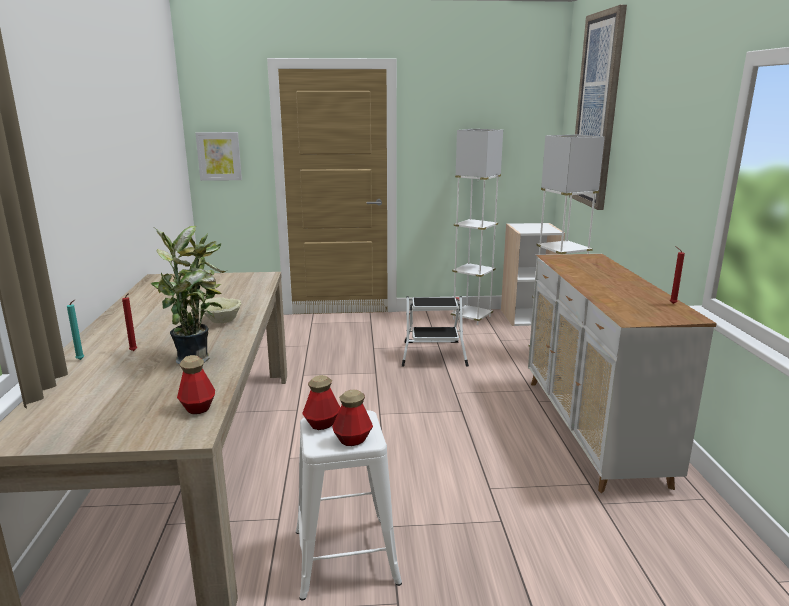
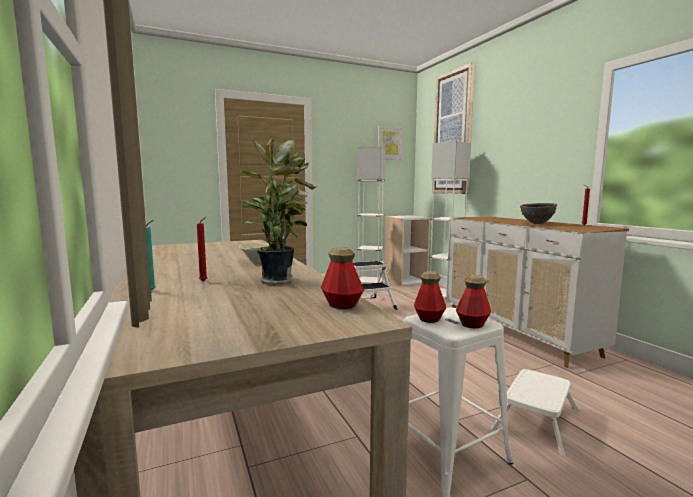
camera: 20 degrees left, 10 degrees down
picture [195,132,242,181] -> picture moved to [378,126,403,160]
none -> white step ladder [491,369,578,456]
none -> brown bowl [520,203,557,224]

